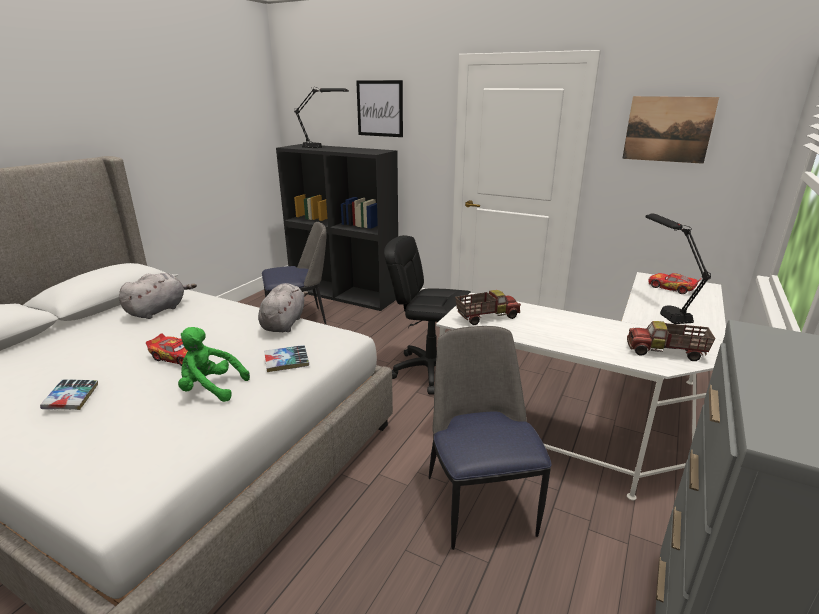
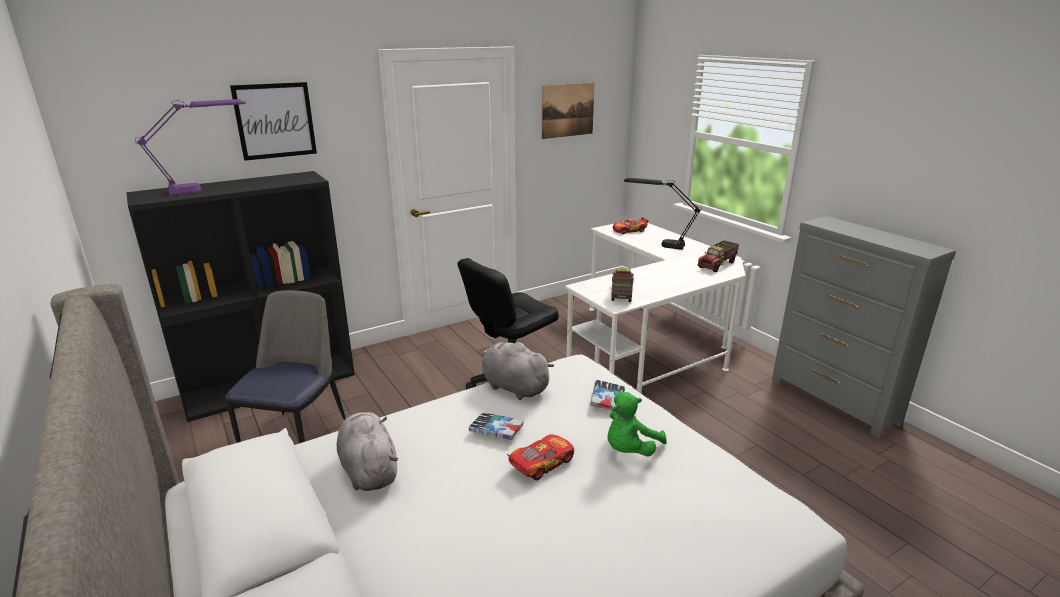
camera: 60 degrees left, 0 degrees up
book [40,379,98,410] -> book moved to [469,413,524,440]
black table lamp [294,87,349,148] -> purple table lamp [135,99,246,196]
chair [429,326,552,550] -> none

